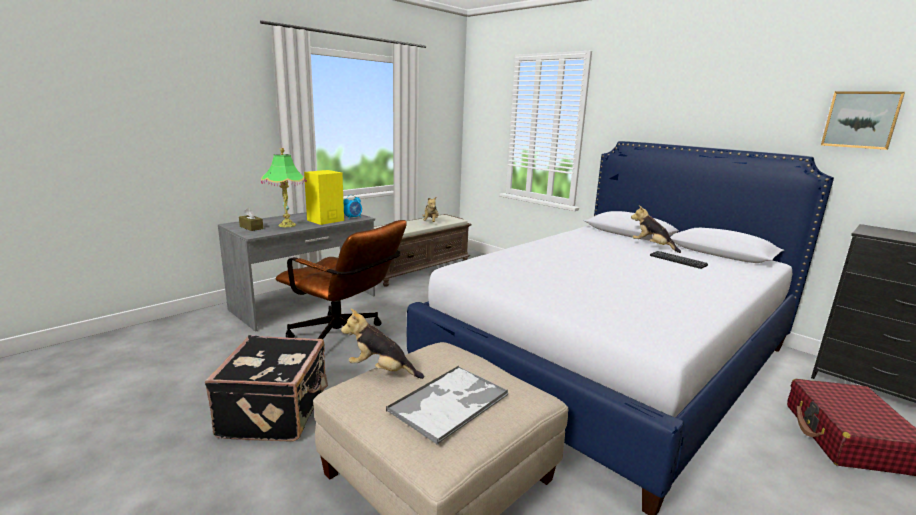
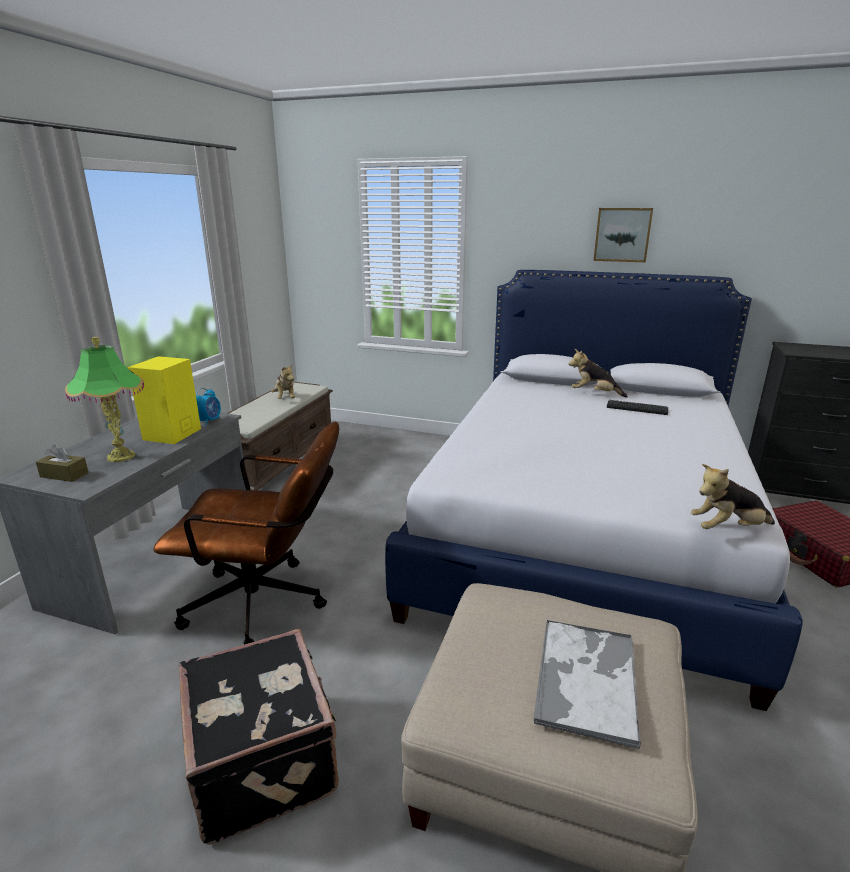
camera: 25 degrees left, 5 degrees up
plush toy [341,309,424,379] -> plush toy moved to [691,464,775,529]
picture [821,91,905,150] -> picture moved to [593,208,653,262]

